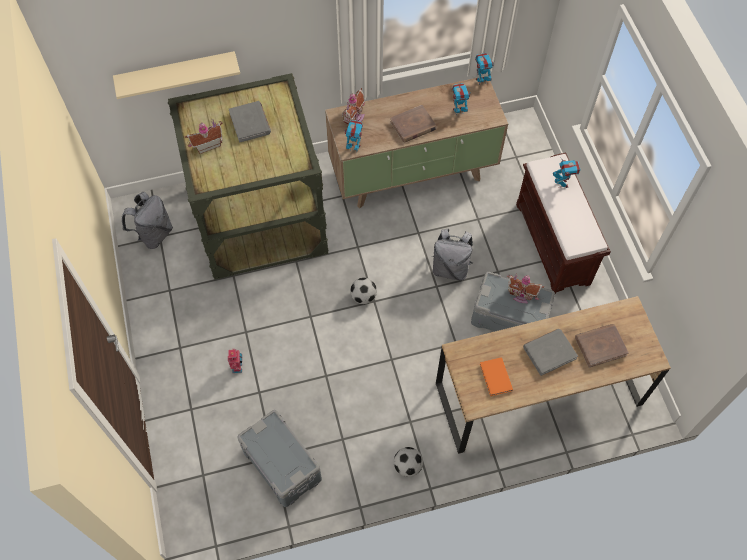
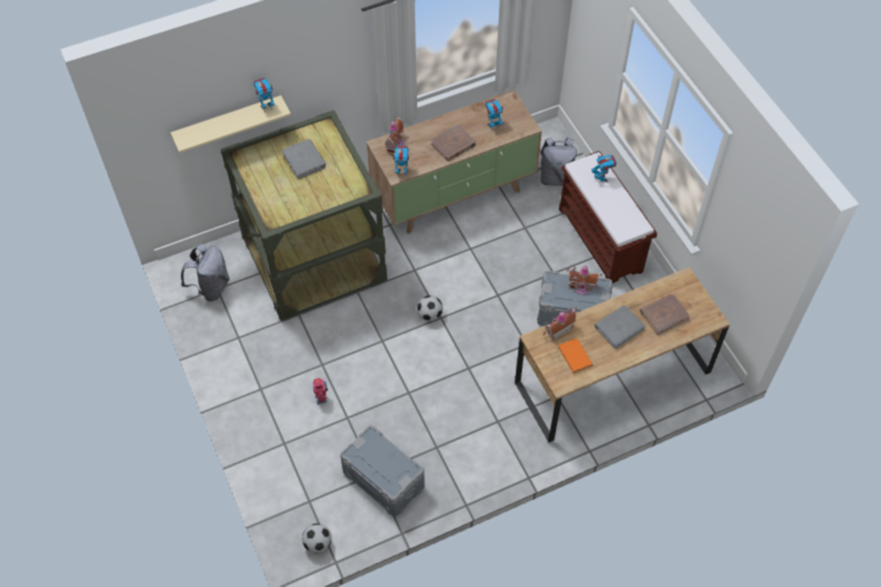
camera: 10 degrees left, 5 degrees down
toy house [185,119,223,154] -> toy house moved to [543,307,577,340]
football [394,447,423,477] -> football moved to [302,523,332,553]
grey backpack [431,229,473,281] -> grey backpack moved to [538,137,577,186]
toy robot [475,53,495,85] -> toy robot moved to [254,77,274,111]

